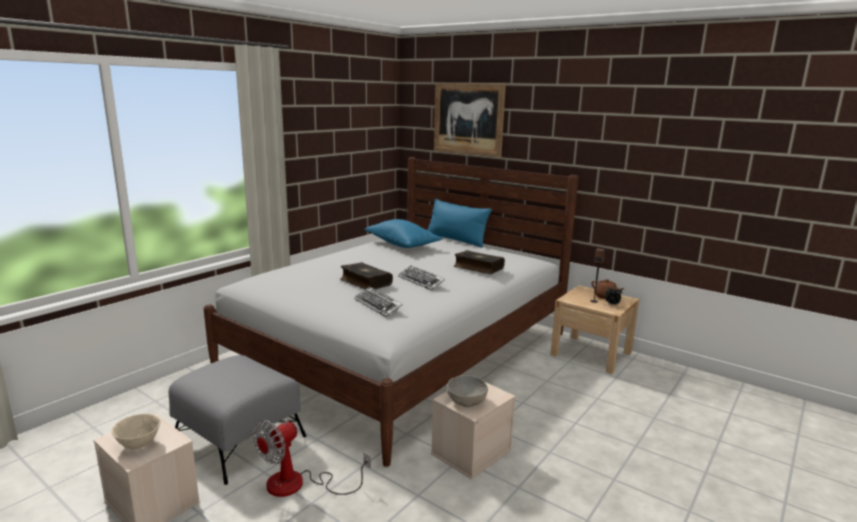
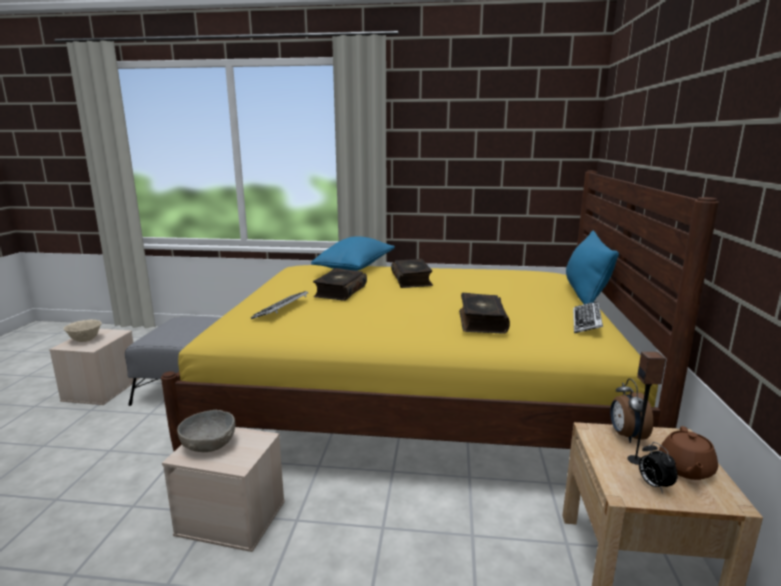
camera: 60 degrees right, 0 degrees up
white bed [204,157,579,467] -> yellow bed [161,171,719,451]
fan [253,420,370,497] -> none
blue pillow [365,219,442,248] -> blue pillow moved to [311,236,395,271]
keyboard [398,266,445,290] -> keyboard moved to [573,301,603,333]
picture [434,83,506,157] -> none
none -> book [391,259,433,288]
none -> alarm clock [610,378,653,443]

